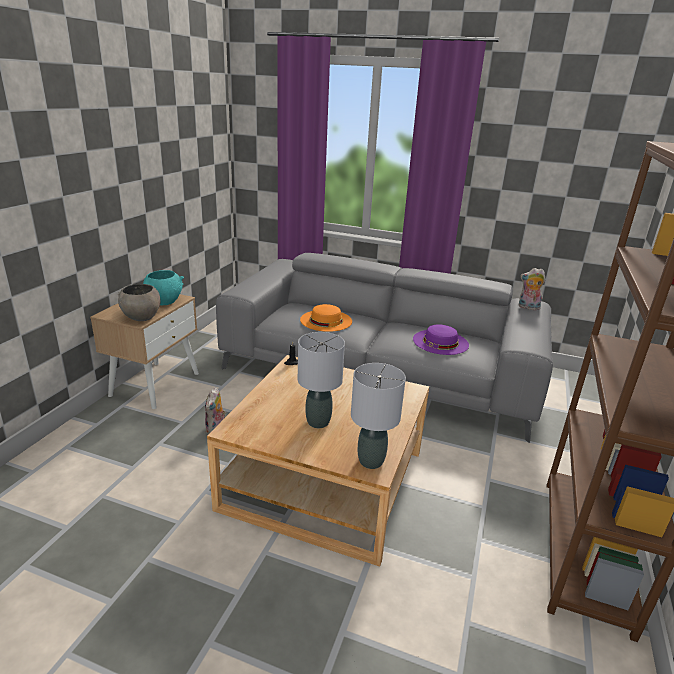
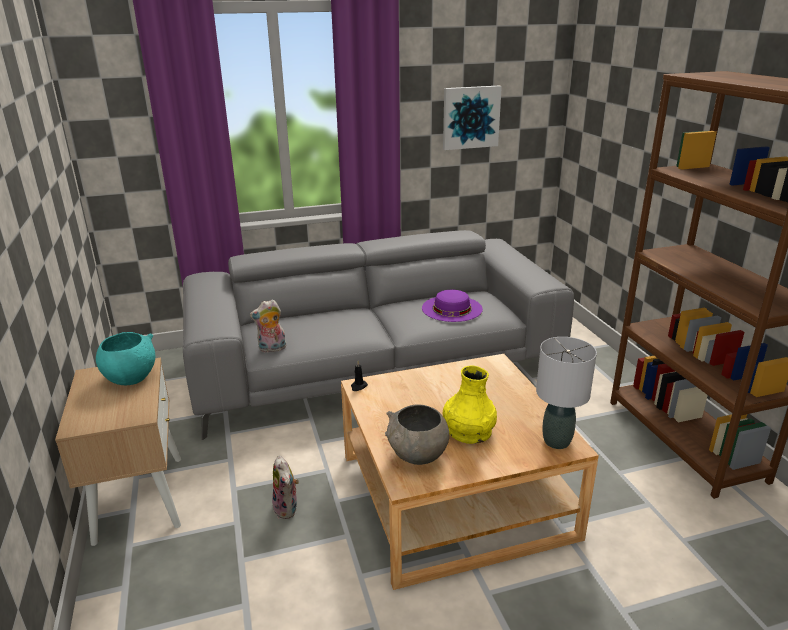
camera: 35 degrees left, 0 degrees up
grey bowl [118,283,161,321] -> grey bowl moved to [385,405,449,465]
grey table lamp [298,332,345,428] -> yellow vase [443,365,497,444]
orange hat [300,304,352,332] -> none
plush toy [519,268,546,310] -> plush toy moved to [250,299,286,353]
none -> picture [443,86,502,150]

